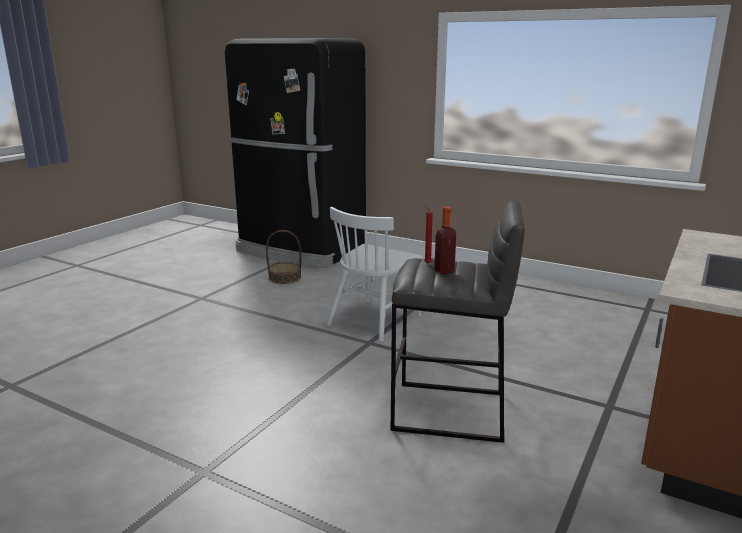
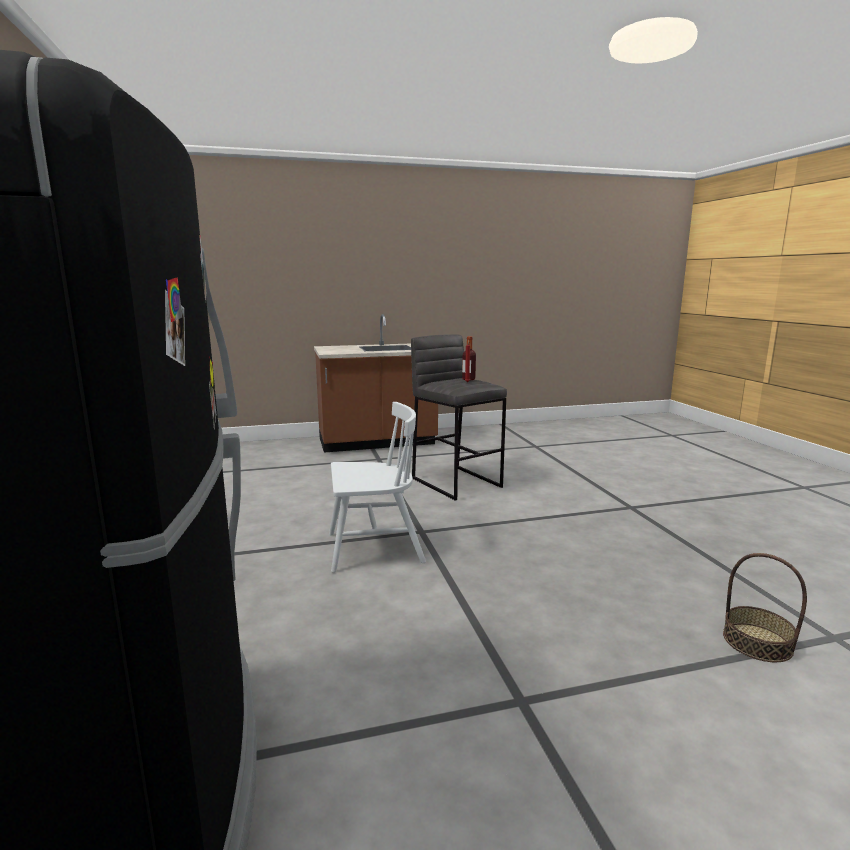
camera: 135 degrees left, 5 degrees down
basket [266,230,301,284] -> basket moved to [723,553,807,662]

